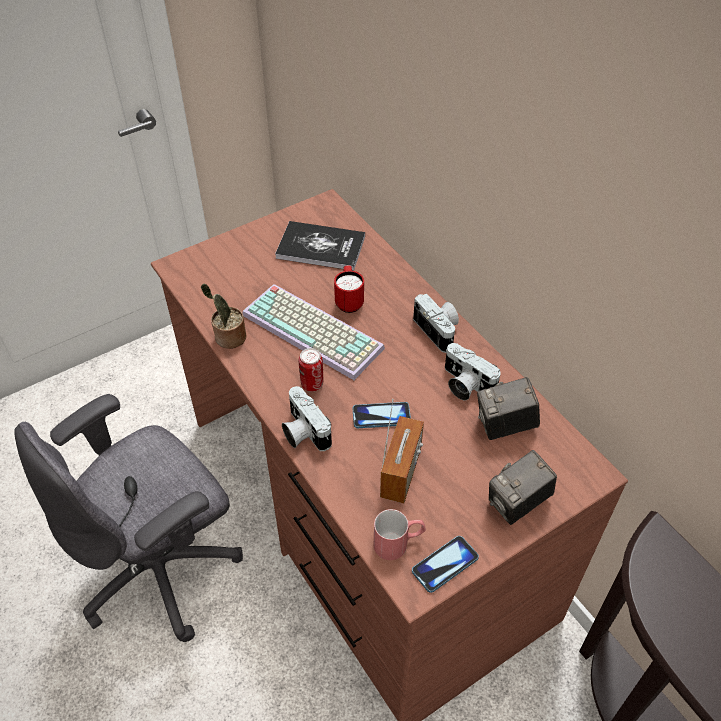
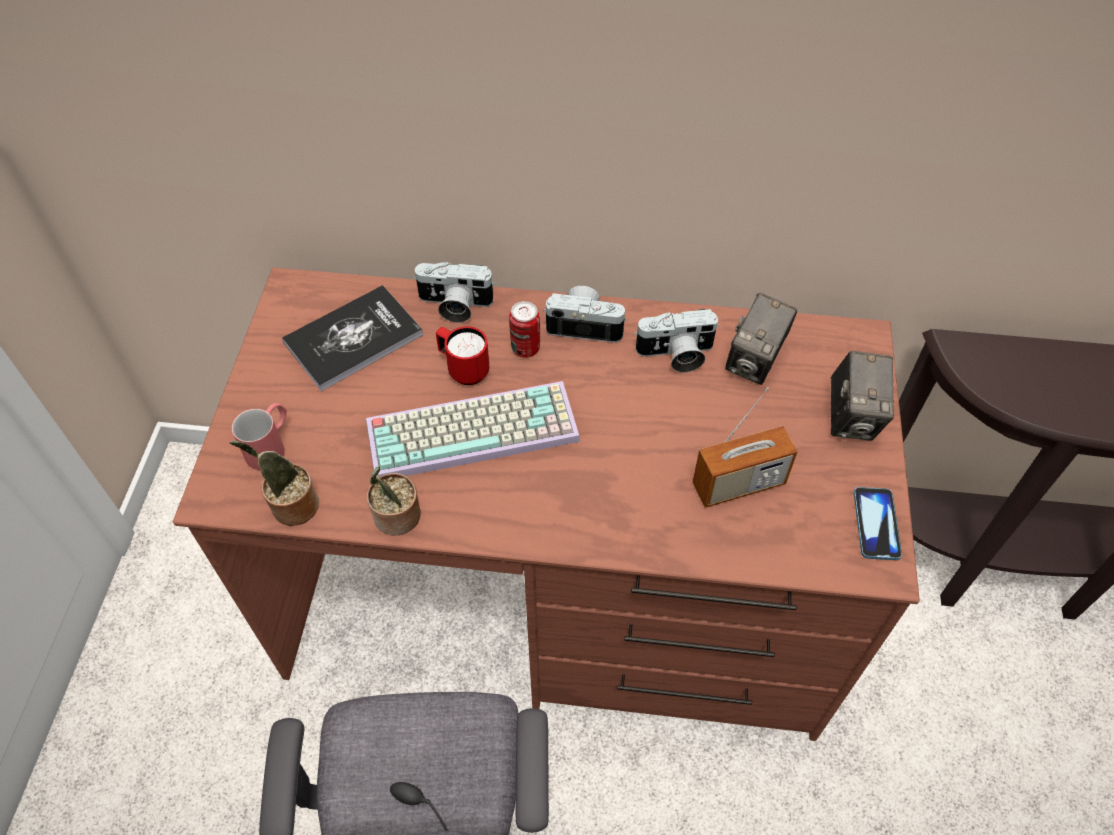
camera: 50 degrees left, 5 degrees up
camera [282,386,332,451] -> camera moved to [413,262,495,323]
can [299,348,323,392] -> can moved to [509,301,540,358]
phone [353,402,411,428] -> none
red mug [374,509,426,560] -> red mug moved to [232,403,287,470]
radio [380,399,424,503] -> radio turned 105 degrees clockwise [693,387,797,508]
none -> potted plant [230,441,319,526]

